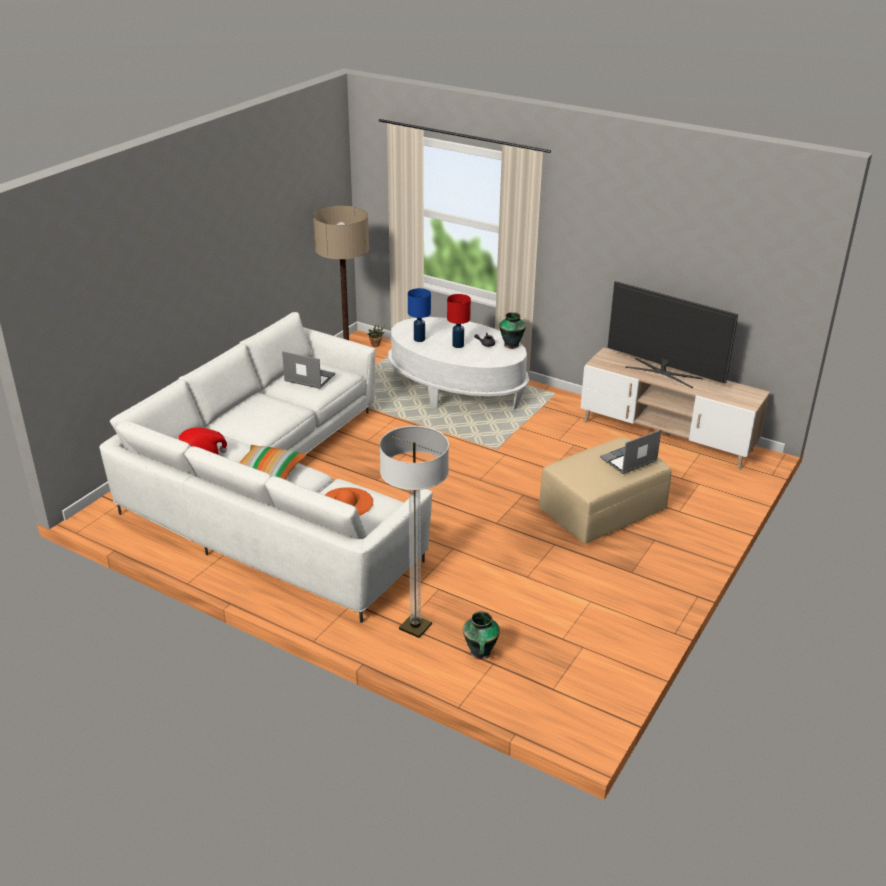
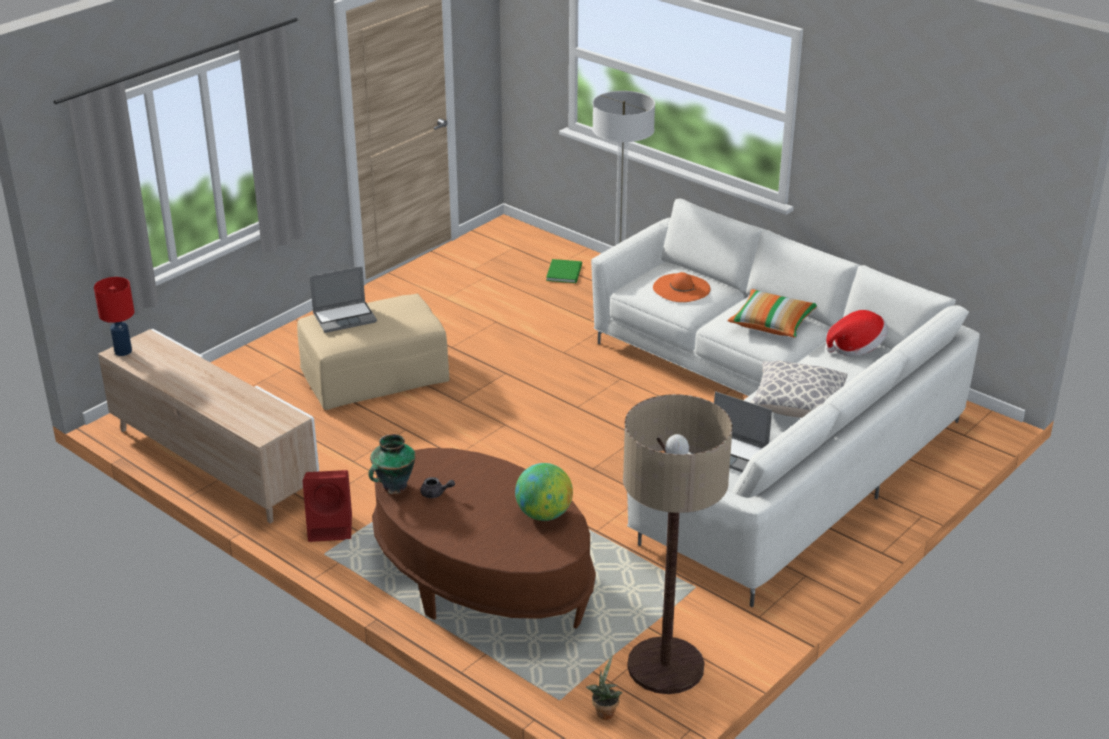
camera: 170 degrees left, 0 degrees up
white coffee table [388,317,529,410] -> brown coffee table [372,448,596,628]
blue table lamp [408,288,431,342] -> globe [515,463,573,521]
red table lamp [447,294,471,348] -> red table lamp moved to [94,277,134,356]
vase [463,611,500,660] -> green book [546,259,582,283]
television [608,281,738,388] -> none
none -> red speaker [303,470,352,542]
none -> pillow [750,361,847,418]

